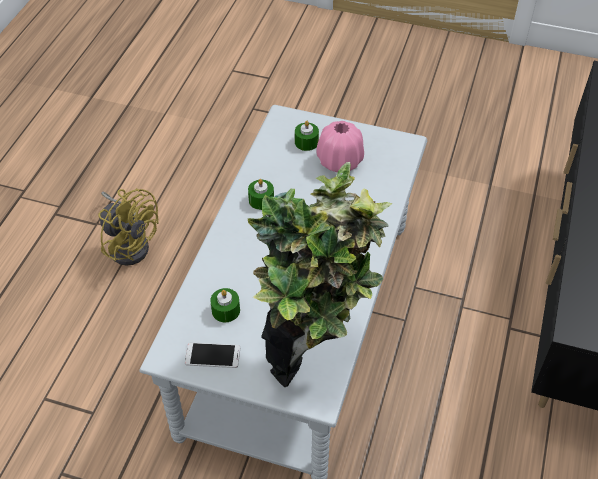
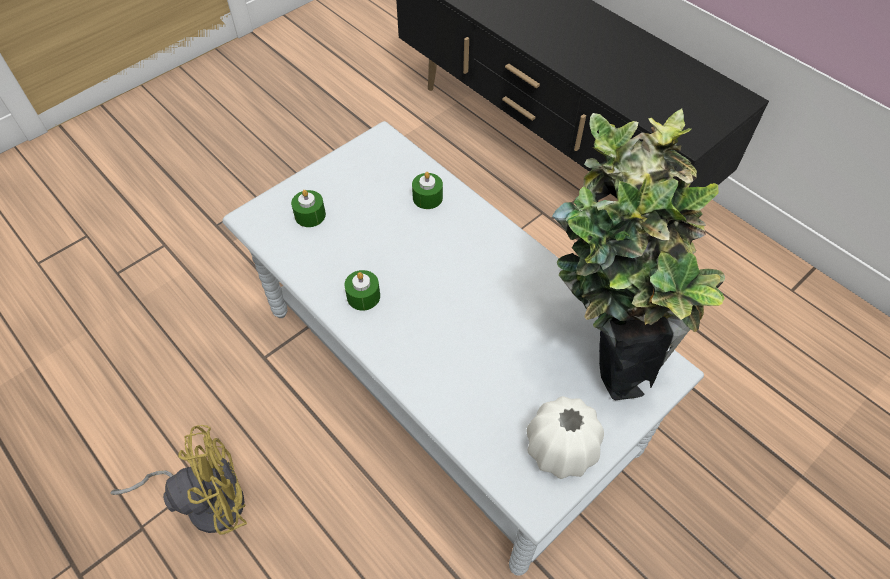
camera: 60 degrees left, 5 degrees up
phone [185,342,240,368] -> white vase [526,396,604,479]
green candle [210,288,240,322] -> green candle moved to [412,172,443,209]
pink vase [316,121,364,173] -> none

